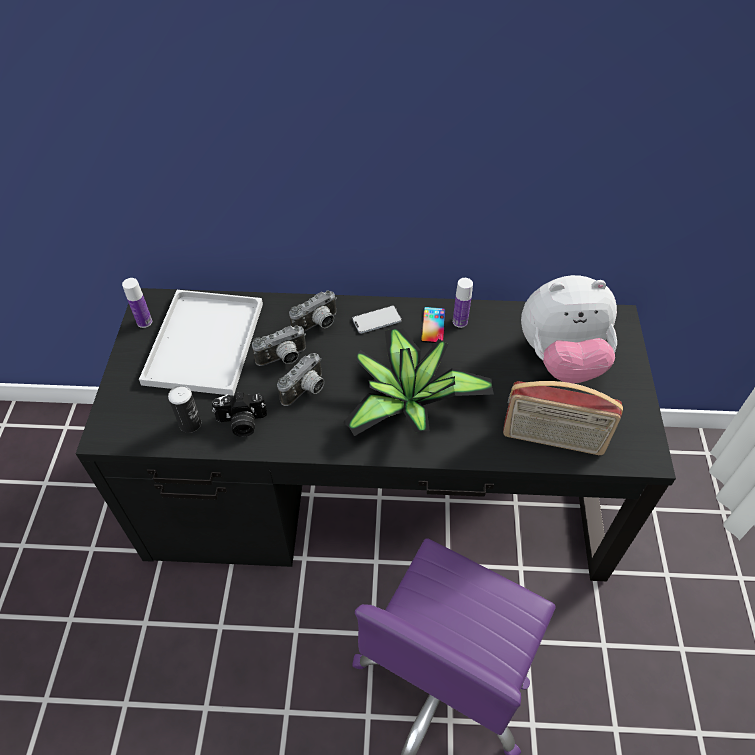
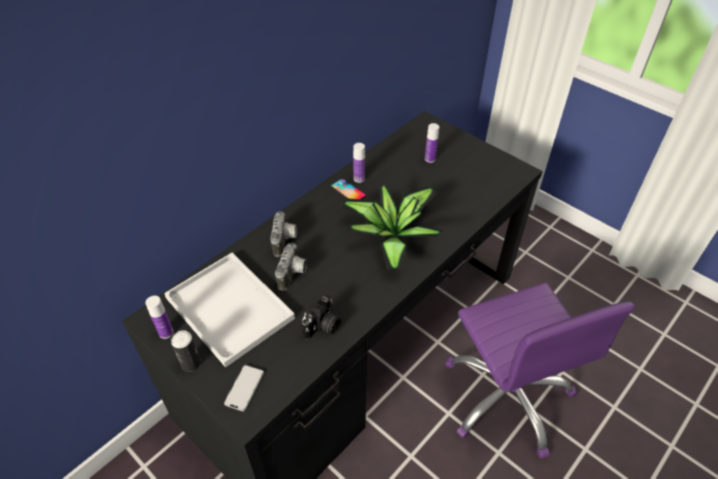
camera: 50 degrees left, 5 degrees down
can [168,385,201,433] -> can moved to [171,331,201,372]
camera [277,353,325,406] -> none
phone [353,306,402,334] -> phone moved to [224,365,264,411]
radio [503,381,623,455] -> none
plush toy [521,275,617,384] -> bottle [425,123,439,163]

